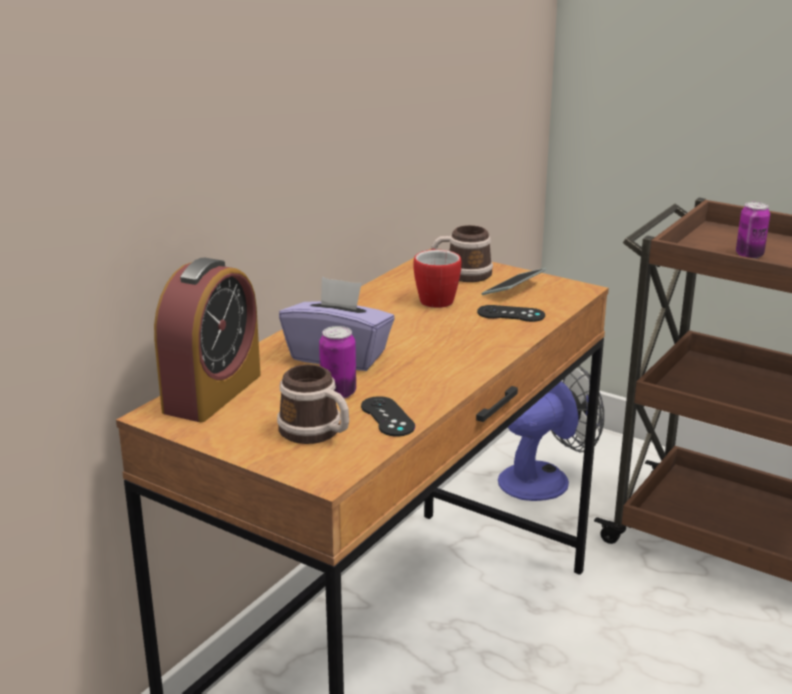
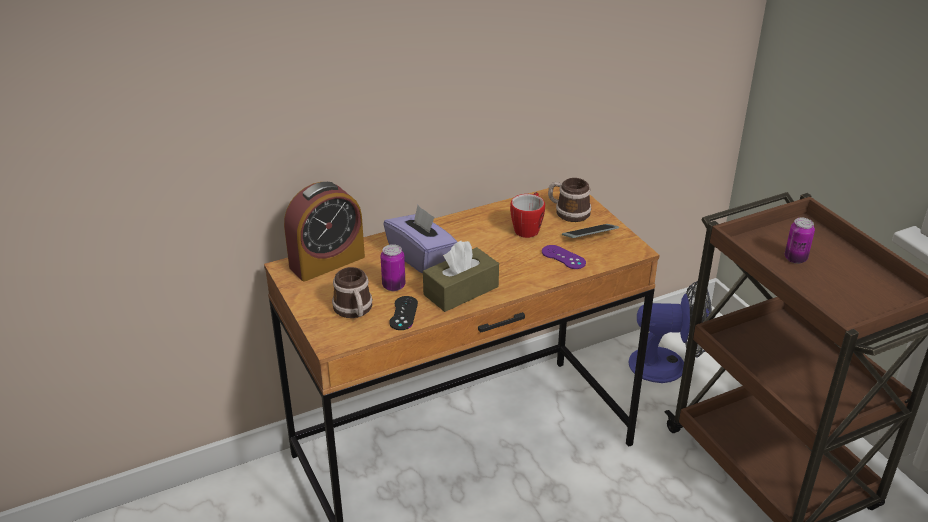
camera: 30 degrees right, 10 degrees up
black game controller [477,305,545,322] -> purple game controller [542,245,586,269]
none -> brown tissue box [423,241,499,312]

